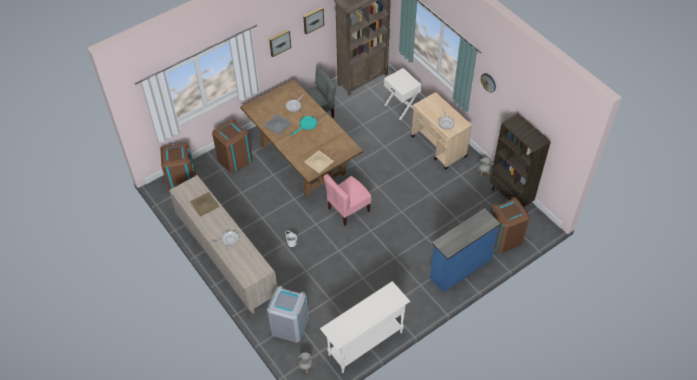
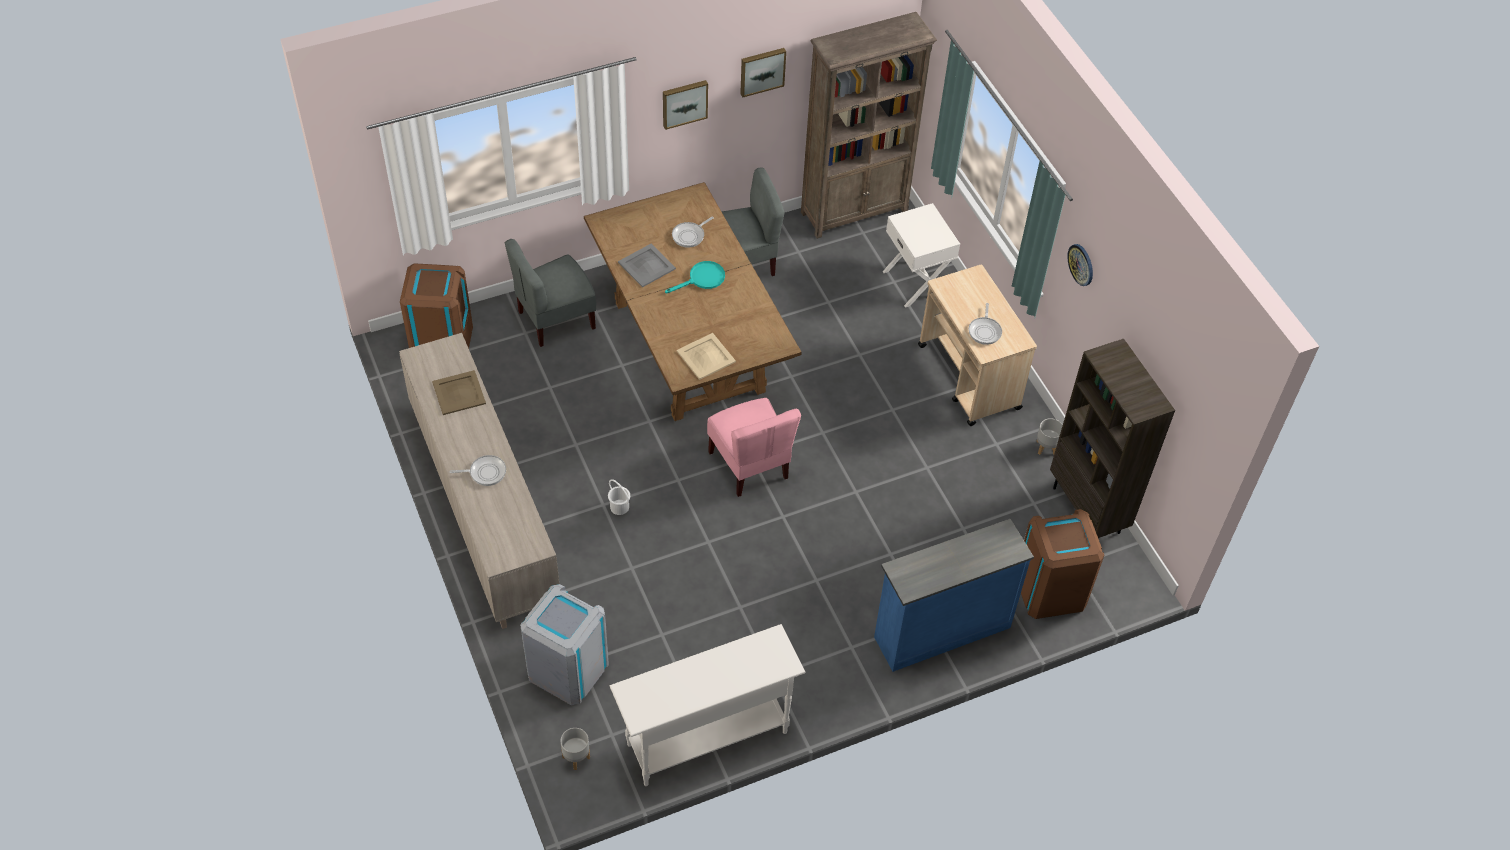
camera: 10 degrees right, 0 degrees up
brown trash can [212,119,252,173] -> grey chair [505,239,596,347]
pink chair [323,174,371,226] -> pink chair turned 90 degrees counterclockwise [707,398,801,497]

